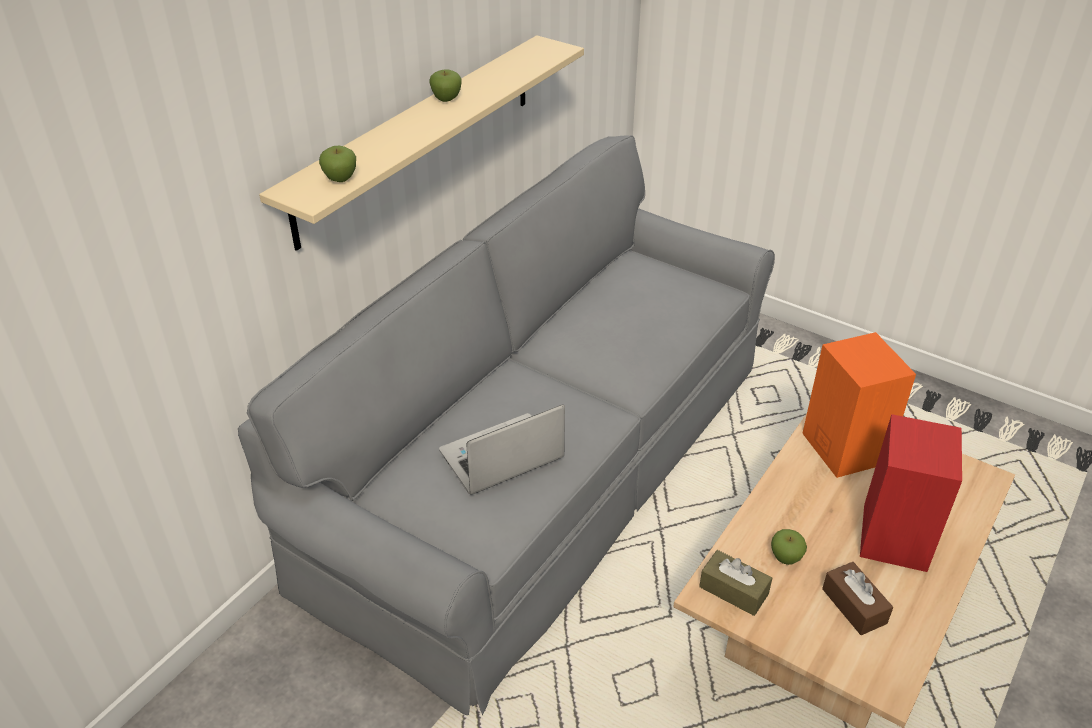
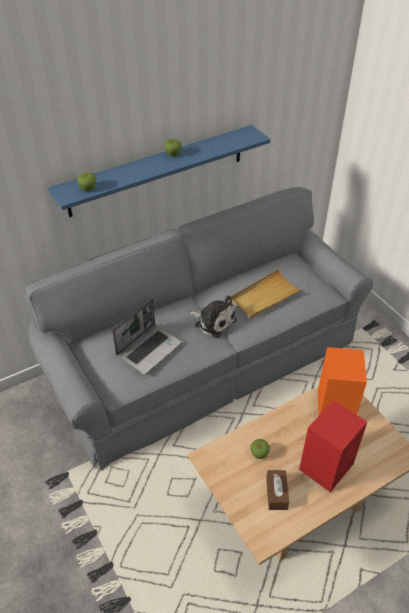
camera: 25 degrees right, 5 degrees up
beige shelf [259,35,584,251] -> blue shelf [48,125,271,217]
laptop [439,405,565,495] -> laptop turned 135 degrees clockwise [112,299,182,375]
brown tissue box [699,550,772,616] -> none
none -> plush toy [189,295,237,338]
none -> beige tray [231,269,303,319]

